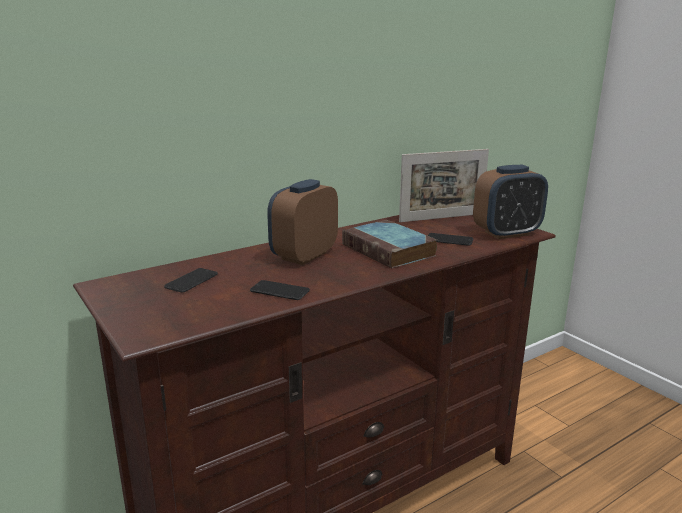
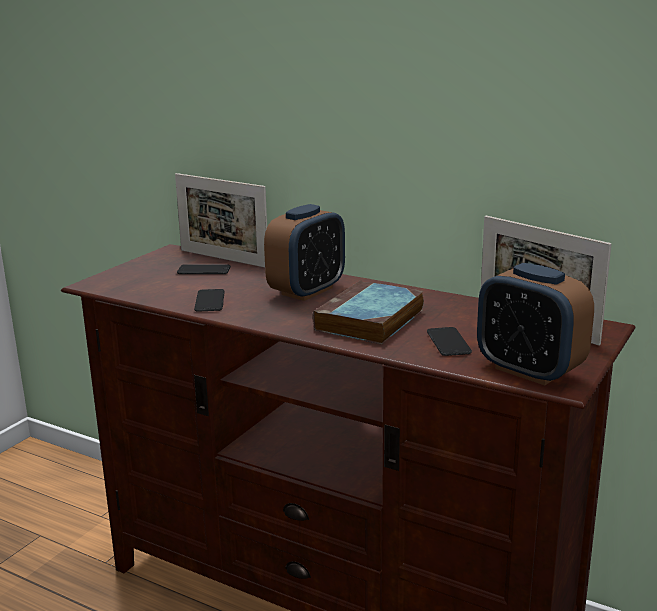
camera: 65 degrees right, 0 degrees up
alarm clock [267,179,338,265] -> alarm clock turned 120 degrees clockwise [264,204,345,301]
none -> picture frame [175,173,267,267]

